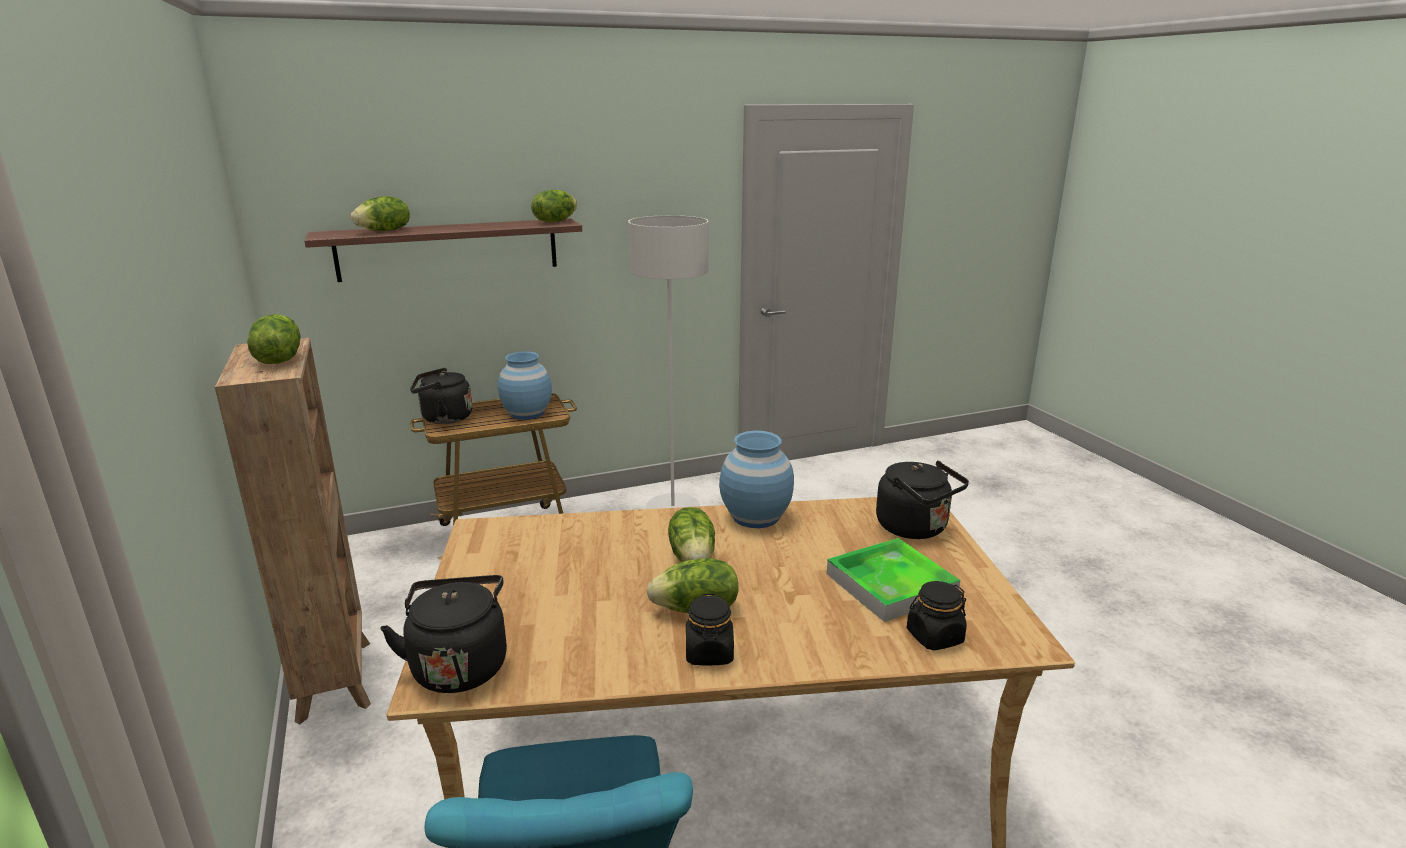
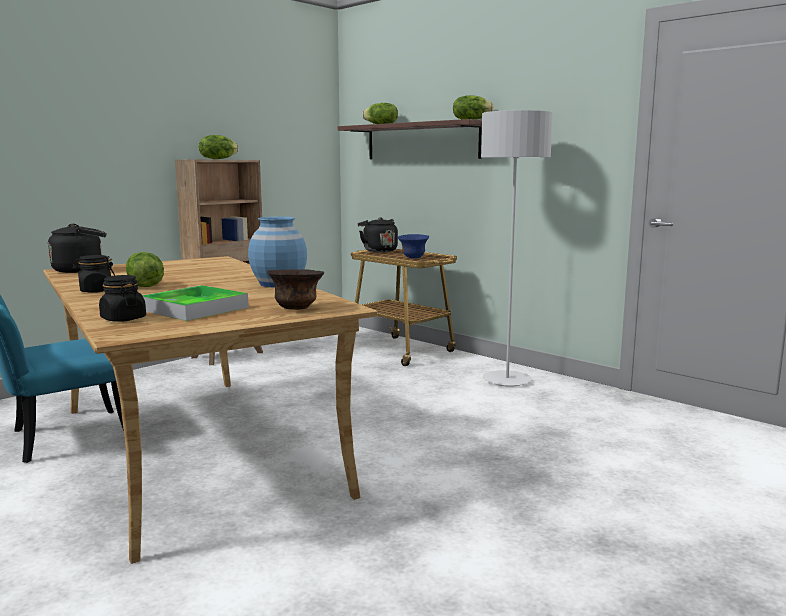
camera: 65 degrees right, 10 degrees down
blue vase [498,351,552,420] -> blue bowl [398,234,429,258]
lettuce [668,507,715,562] -> none
black kettle [876,461,969,539] -> brown bowl [267,269,324,310]

